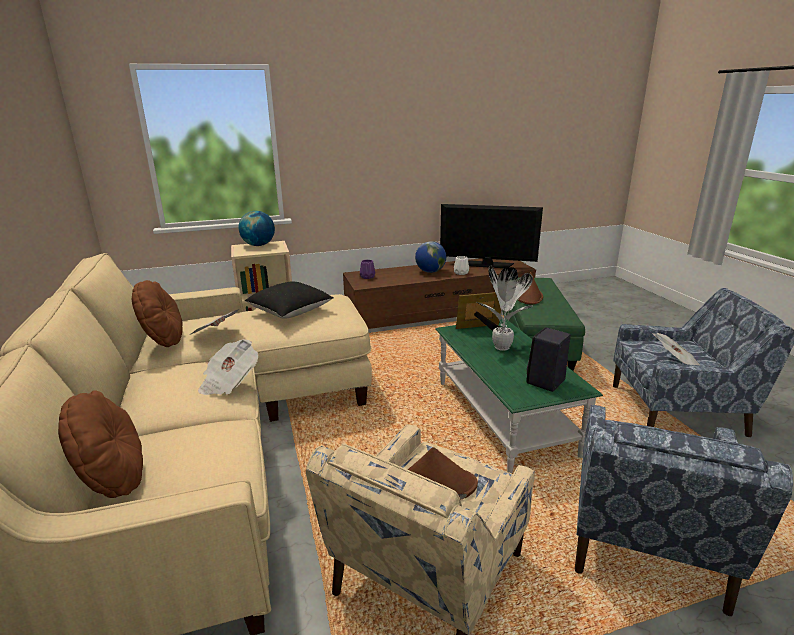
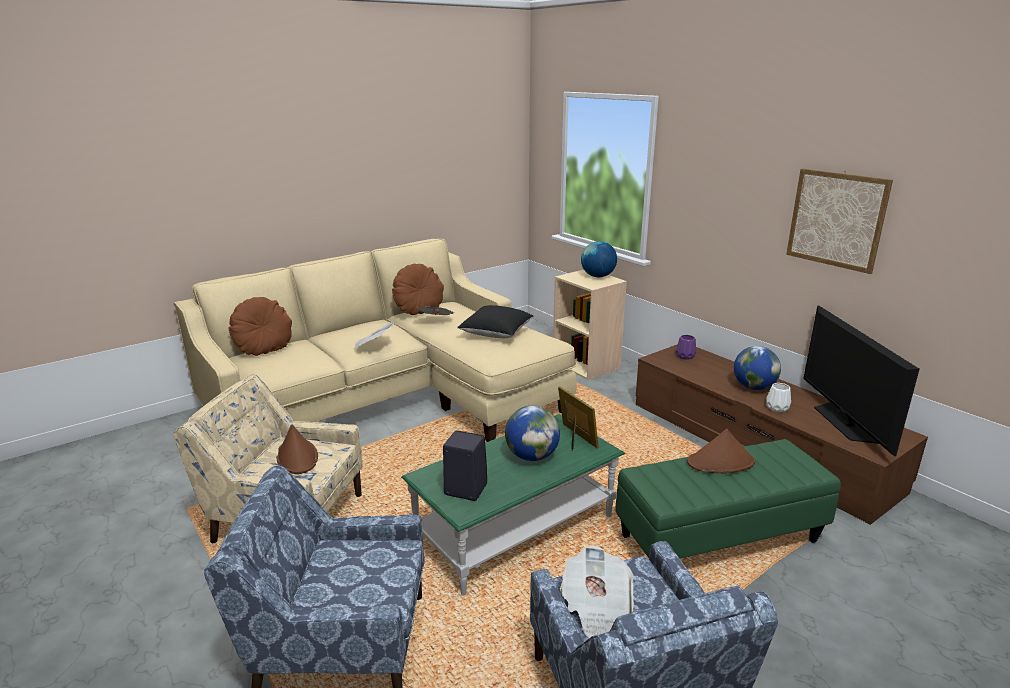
camera: 70 degrees right, 0 degrees up
potted plant [475,266,534,351] -> globe [505,406,560,461]
none -> picture [786,169,893,274]

